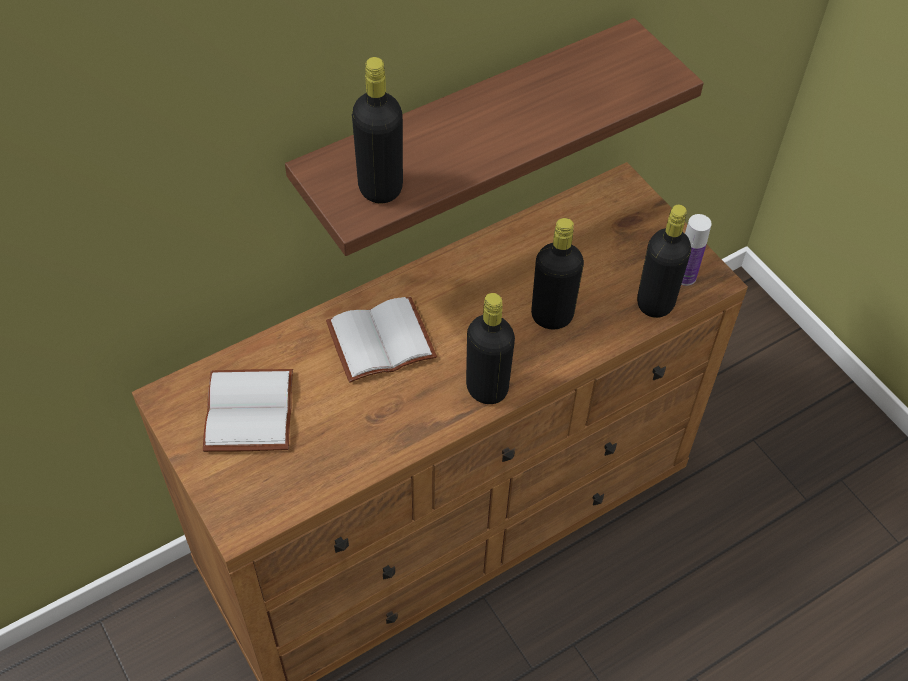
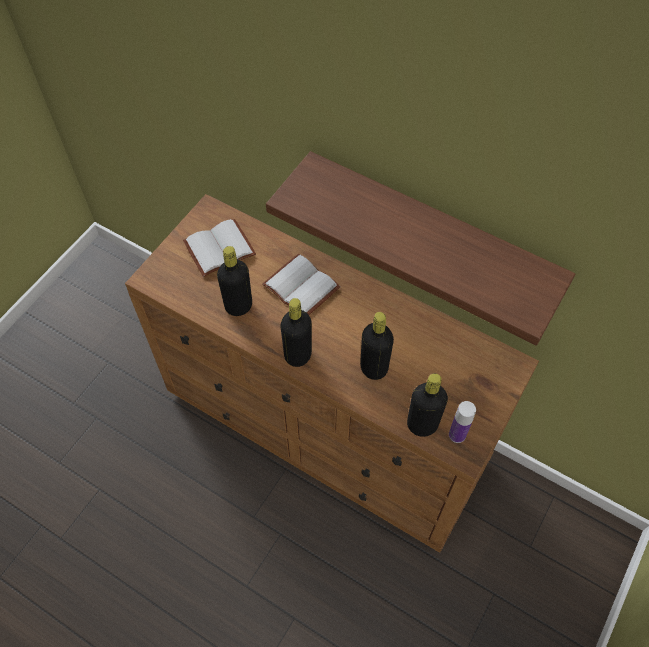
camera: 65 degrees right, 5 degrees up
black bottle [352,57,403,204] -> black bottle moved to [217,246,252,316]

